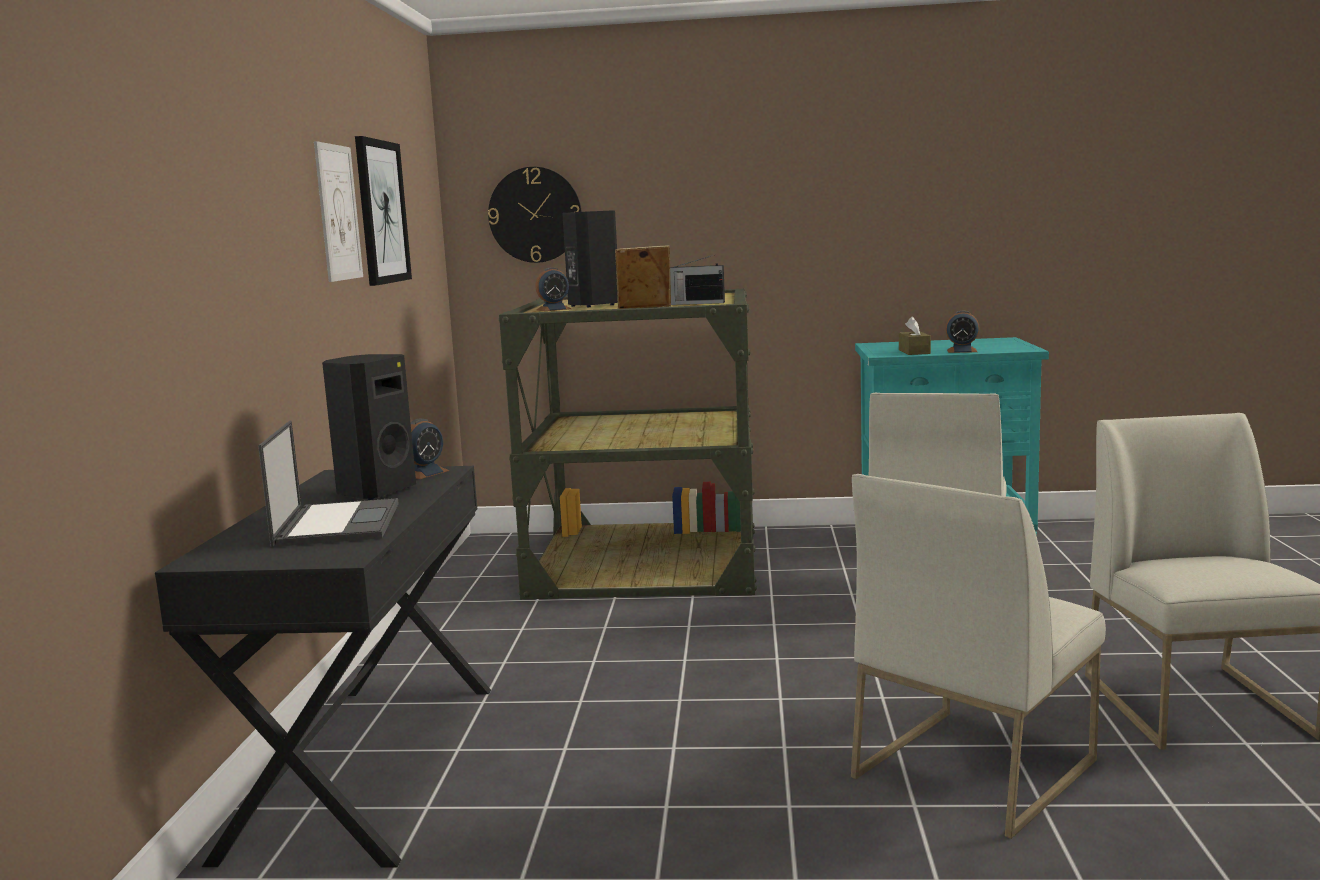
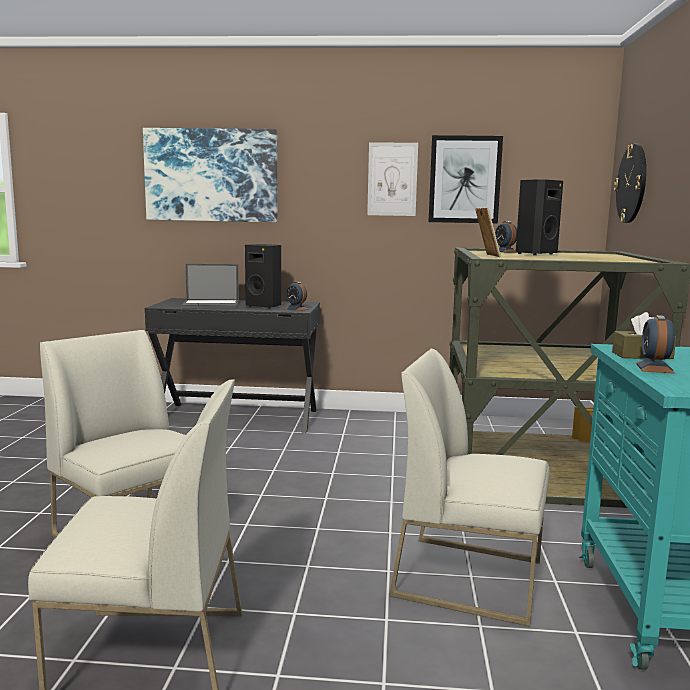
camera: 90 degrees right, 0 degrees up
radio [670,255,725,305] -> none
none -> picture [143,128,278,222]

